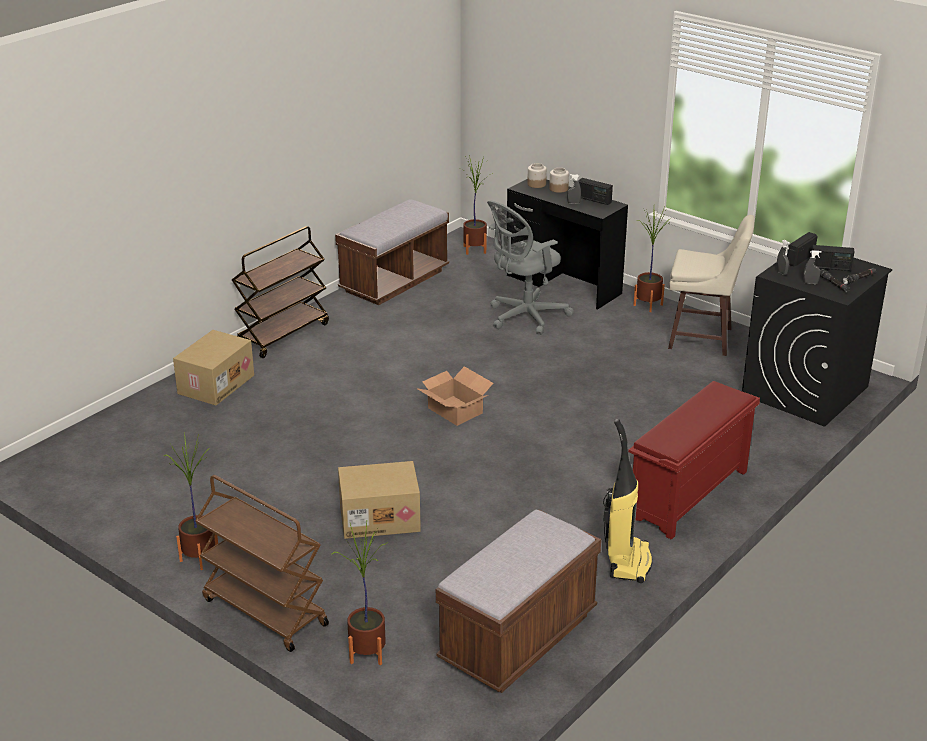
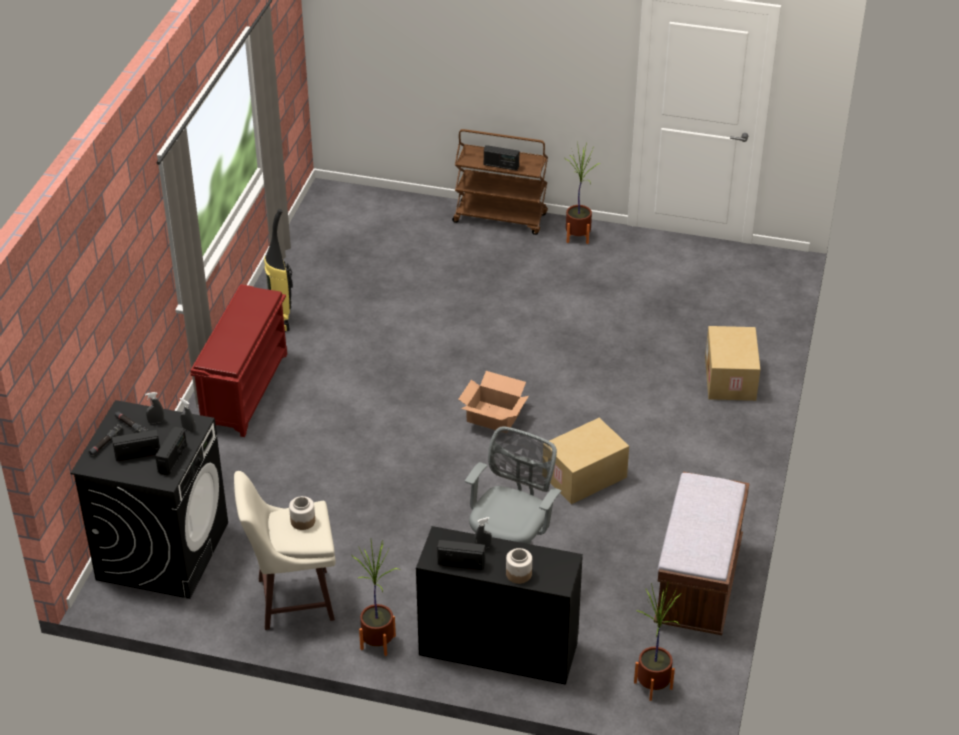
camera: 155 degrees right, 10 degrees up
brown cart [232,226,329,358] -> none
potted plant [332,522,387,665] -> none
cardboard box [338,461,421,539] -> cardboard box moved to [543,418,629,504]
brown bench [436,510,601,693] -> none
jar [527,163,547,188] -> jar moved to [289,496,315,530]
none -> radio [484,145,519,171]

